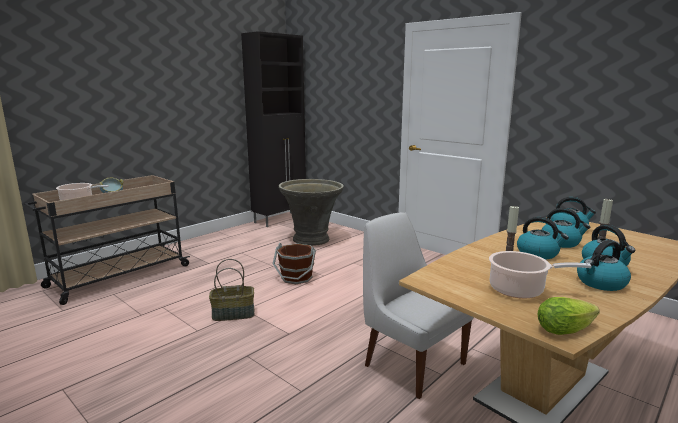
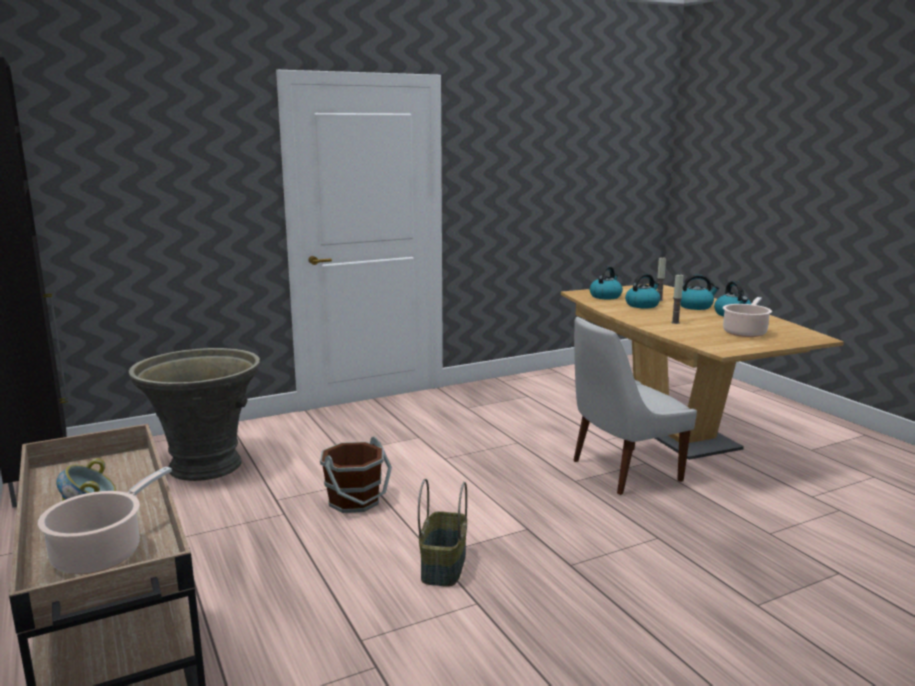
camera: 70 degrees left, 0 degrees up
kettle [517,217,569,260] -> none
lettuce [538,297,600,335] -> none

